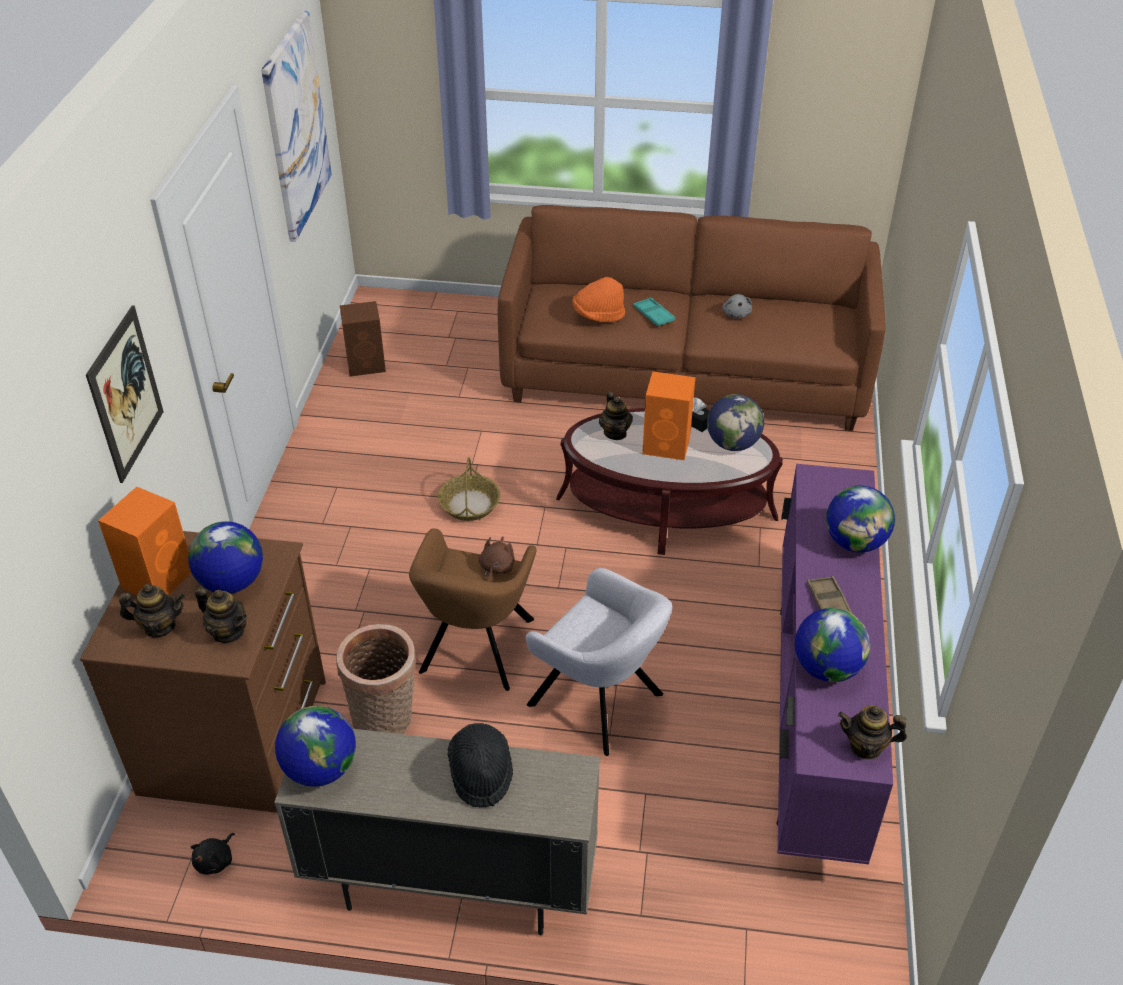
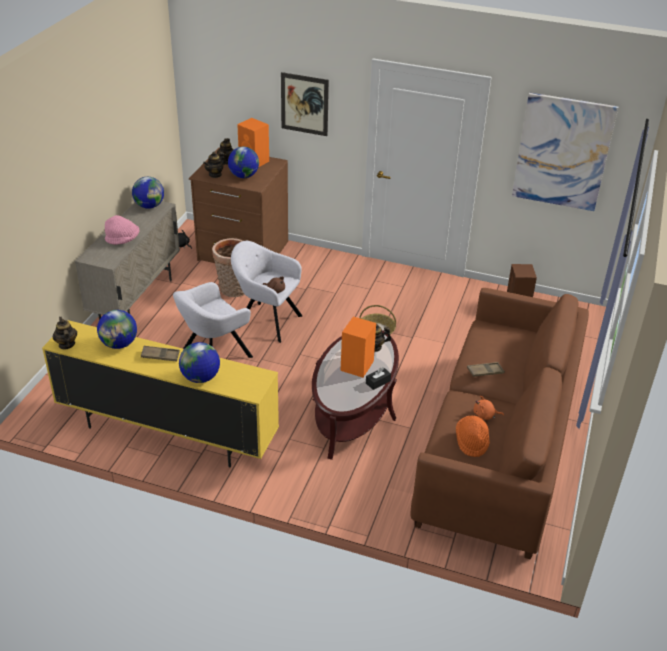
camera: 100 degrees right, 5 degrees down
brown armchair [409,528,537,691] -> grey armchair [231,241,303,343]
black hat [447,723,513,807] -> pink hat [105,215,139,245]
orange hat [572,277,625,322] -> orange hat moved to [456,415,490,457]
turquoise tray [633,297,675,326] -> brown tray [467,362,505,377]
globe [707,394,764,451] -> none
grey plush toy [722,294,752,319] -> orange plush toy [474,396,504,420]
purple tv stand [777,464,893,864] -> yellow tv stand [42,320,279,468]
teapot [838,705,907,760] -> teapot turned 45 degrees counterclockwise [53,317,77,349]

